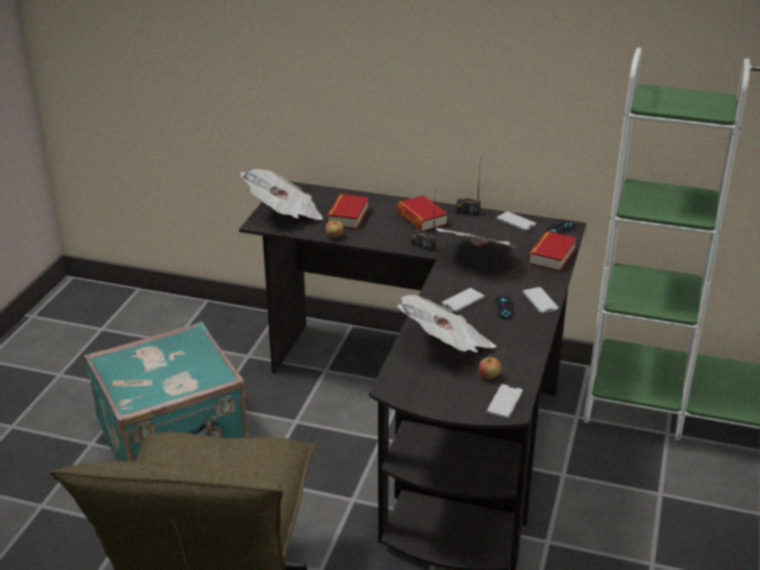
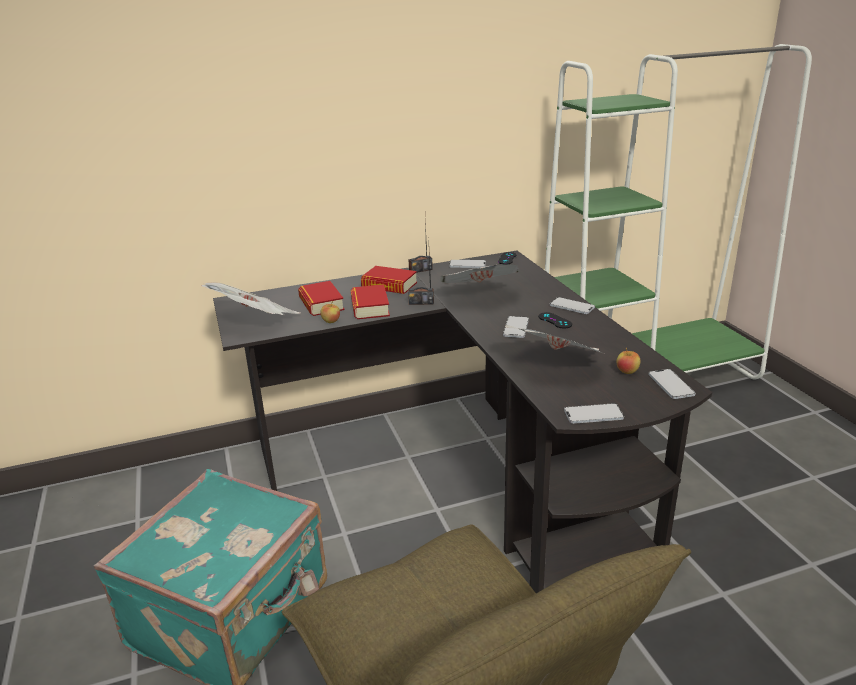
camera: 35 degrees left, 5 degrees down
book [528,231,577,272] -> book moved to [351,284,390,319]
none -> phone [564,403,624,424]

